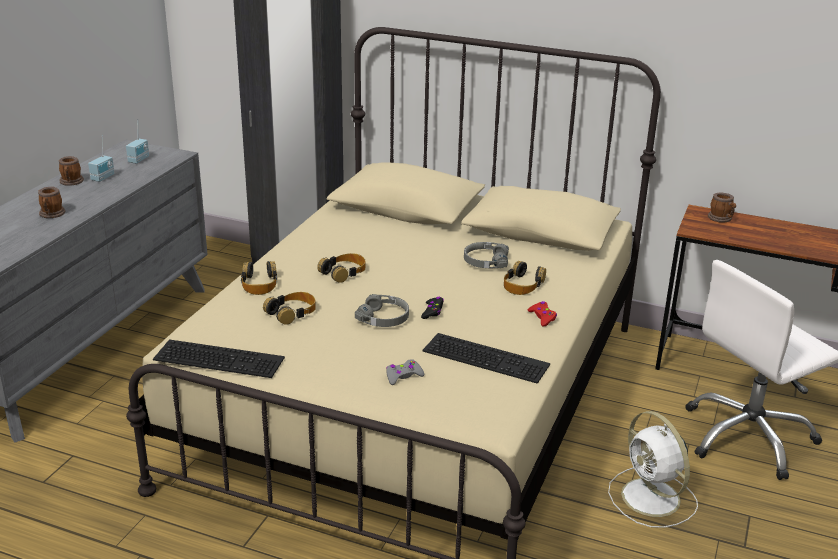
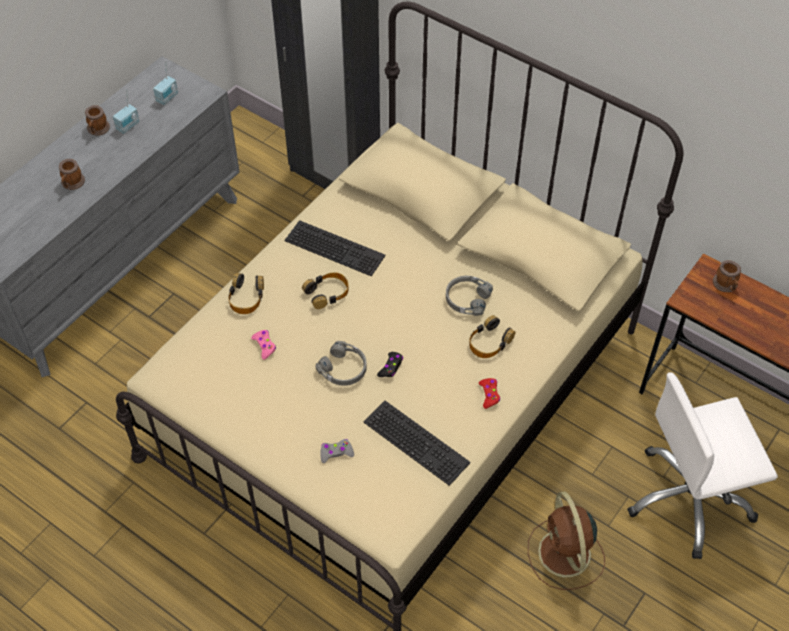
camera: 15 degrees right, 25 degrees up
keyboard [153,339,285,378] -> keyboard moved to [285,220,385,277]
headphones [263,292,315,325] -> pink game controller [251,330,276,360]
white fan [608,411,698,528] -> brown fan [528,492,605,590]

